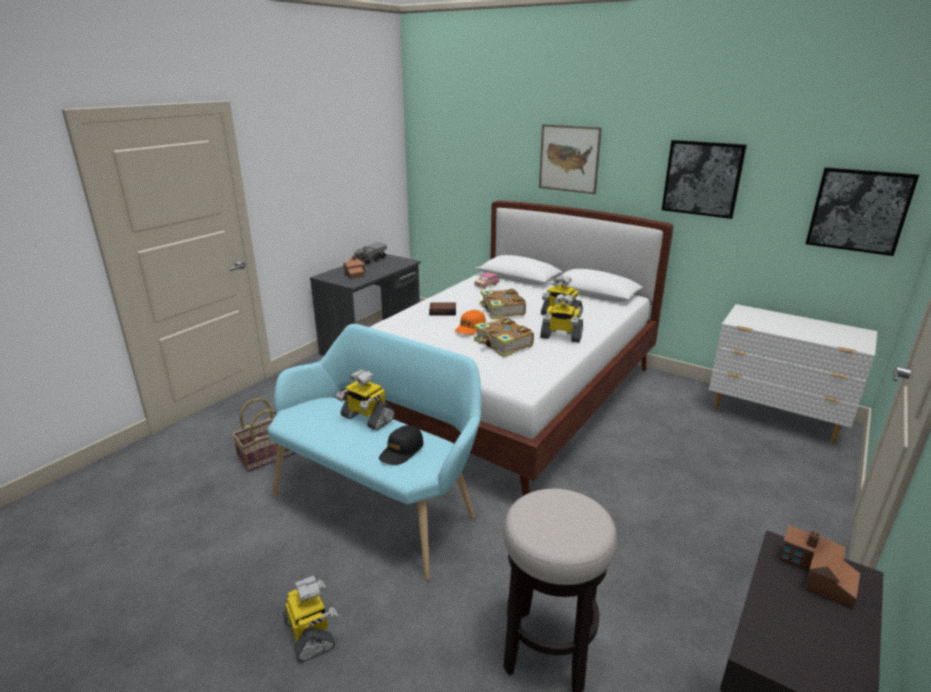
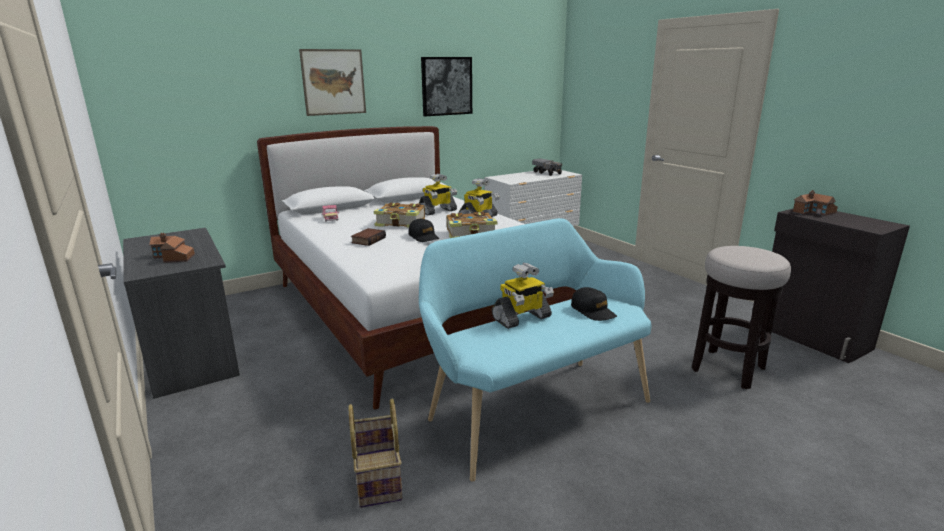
camera: 65 degrees left, 5 degrees down
toy robot [283,576,338,662] -> none
toy truck [354,242,387,265] -> toy truck moved to [532,158,562,176]
orange cap [455,310,486,335] -> black cap [409,219,439,242]
picture [806,167,919,256] -> none

